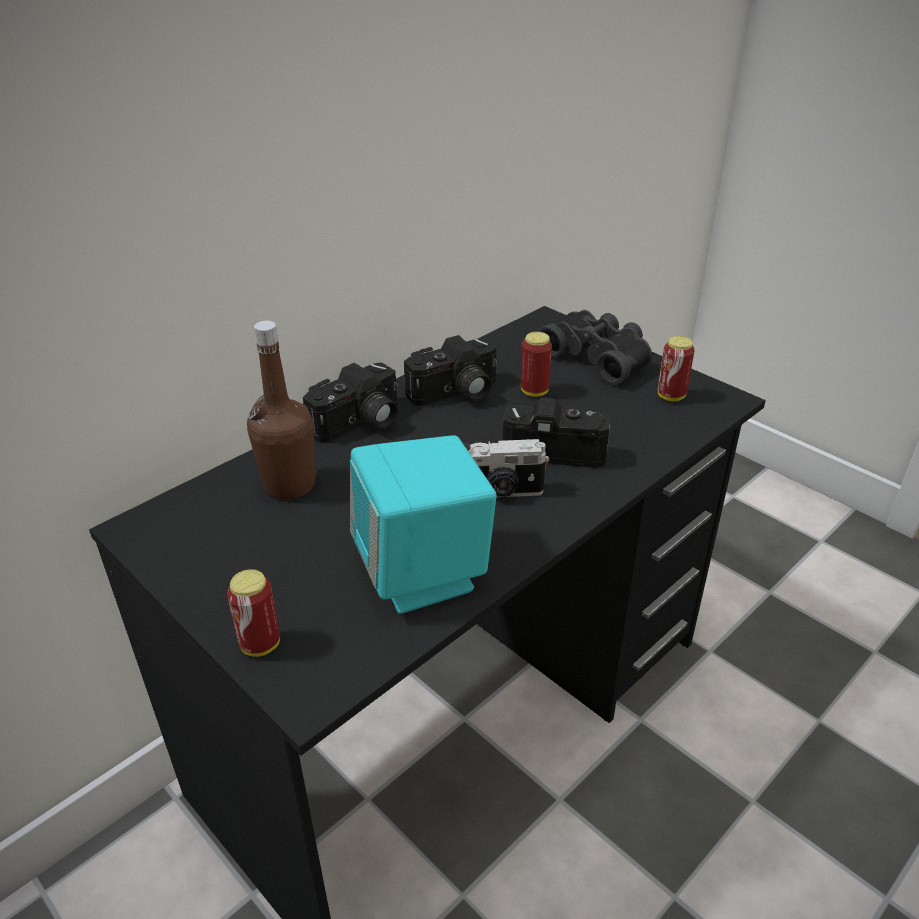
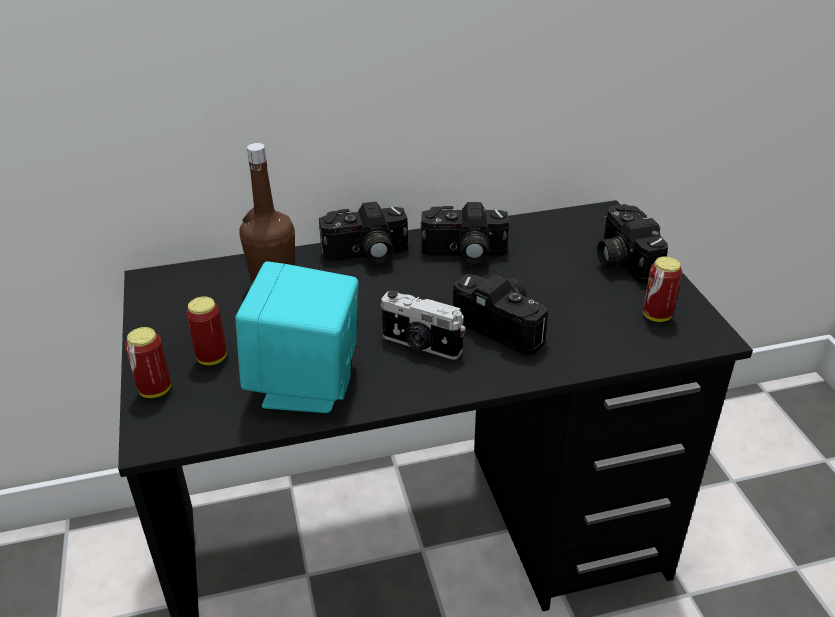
camera: 30 degrees right, 0 degrees up
can [521,332,552,397] -> can moved to [186,296,227,365]
black binoculars [538,310,652,385] -> camera [597,204,668,284]

